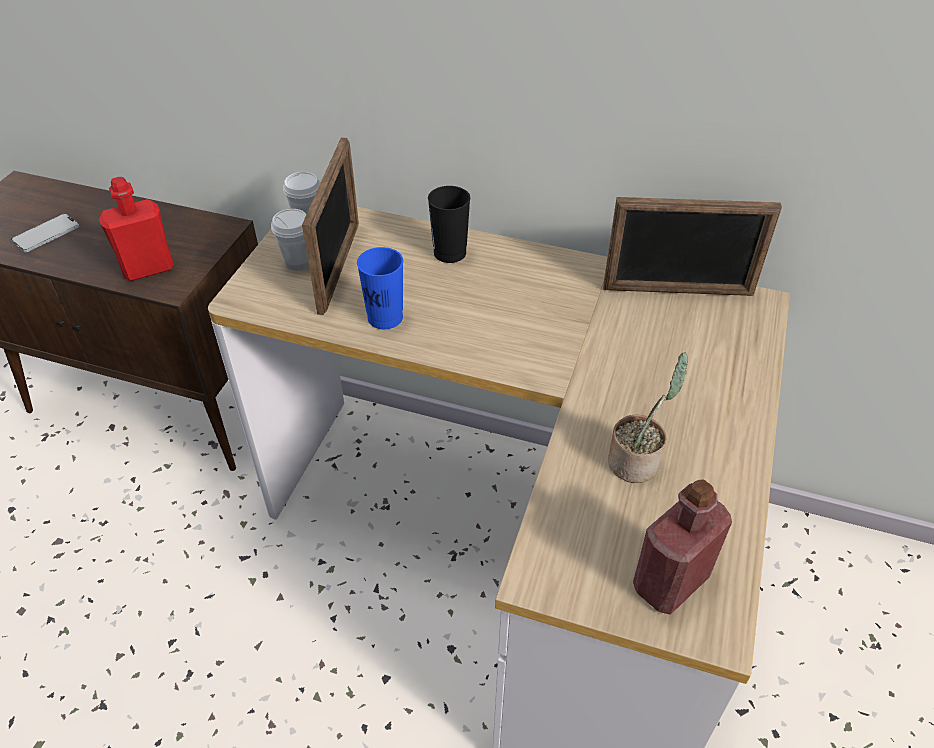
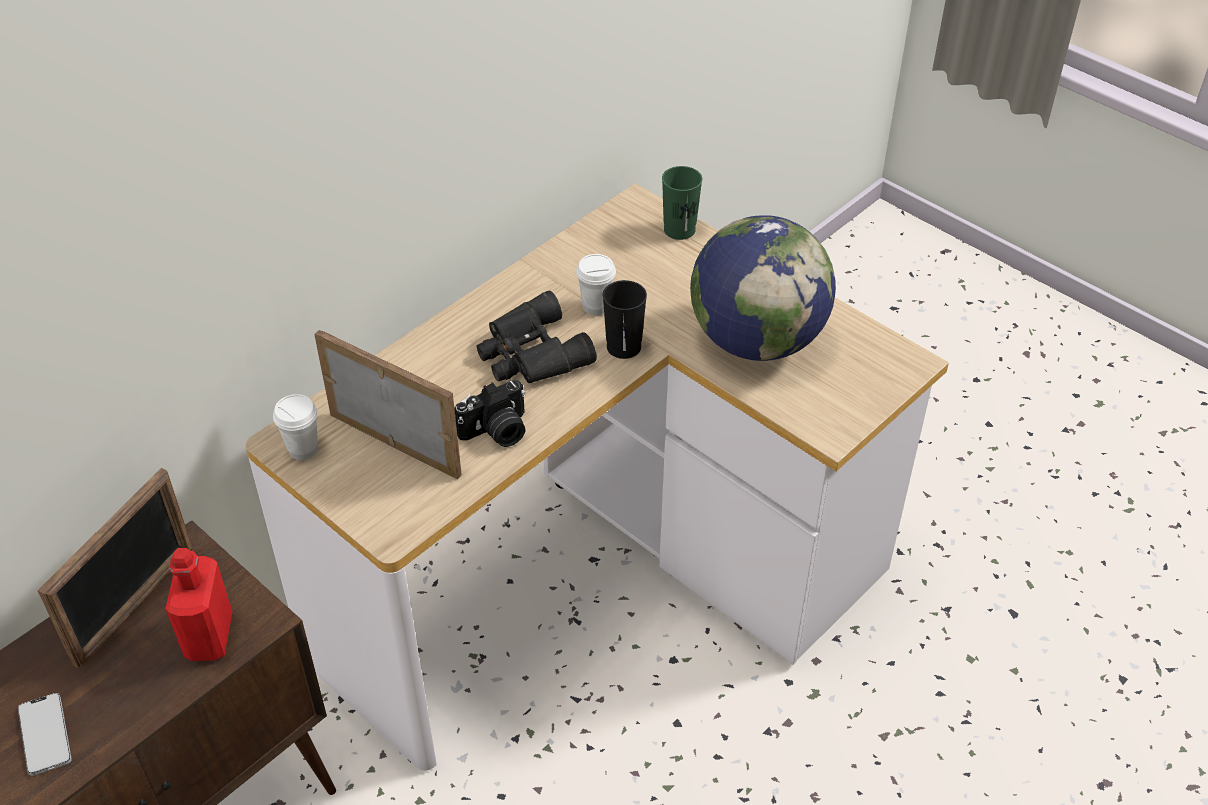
camera: 65 degrees left, 0 degrees up
white cup [271,209,309,271] -> white cup moved to [576,254,616,315]
blue cup [357,247,403,329] -> camera [454,380,526,447]
black cup [428,186,470,263] -> black cup moved to [603,280,647,359]
picture frame [603,197,782,296] -> picture frame moved to [38,468,192,669]
potted plant [608,352,688,483] -> globe [690,215,836,361]
red bottle [633,479,732,615] -> none
none -> black binoculars [477,290,597,383]
none -> green cup [662,166,702,240]

